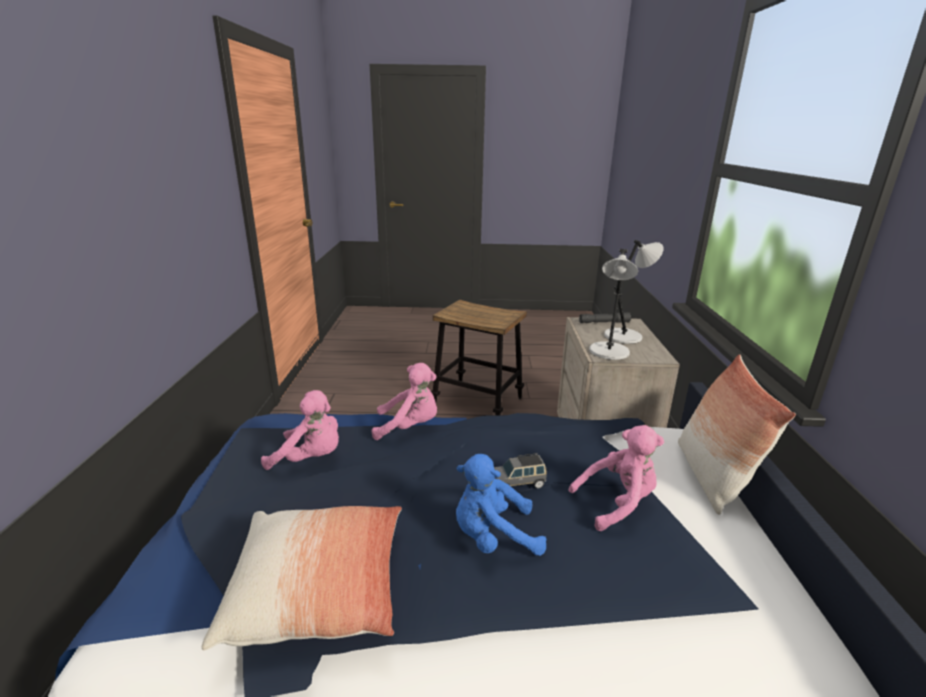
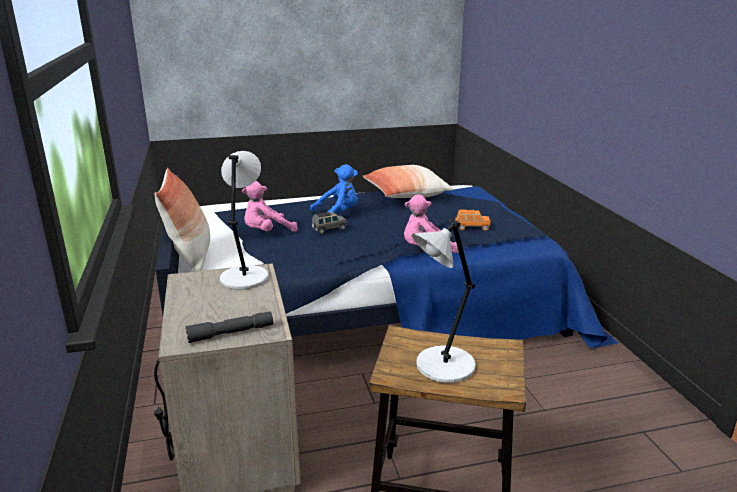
camera: 165 degrees right, 0 degrees up
pink plush toy [261,390,339,470] -> orange toy car [455,209,490,231]
grey table lamp [604,240,663,344] -> grey table lamp moved to [412,219,476,383]

